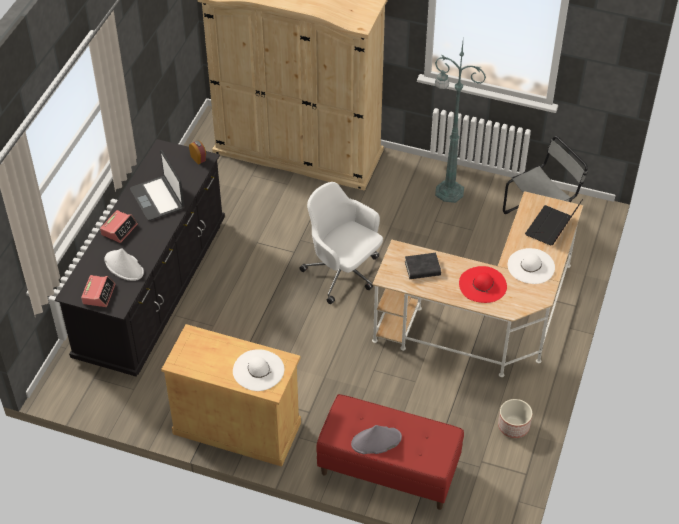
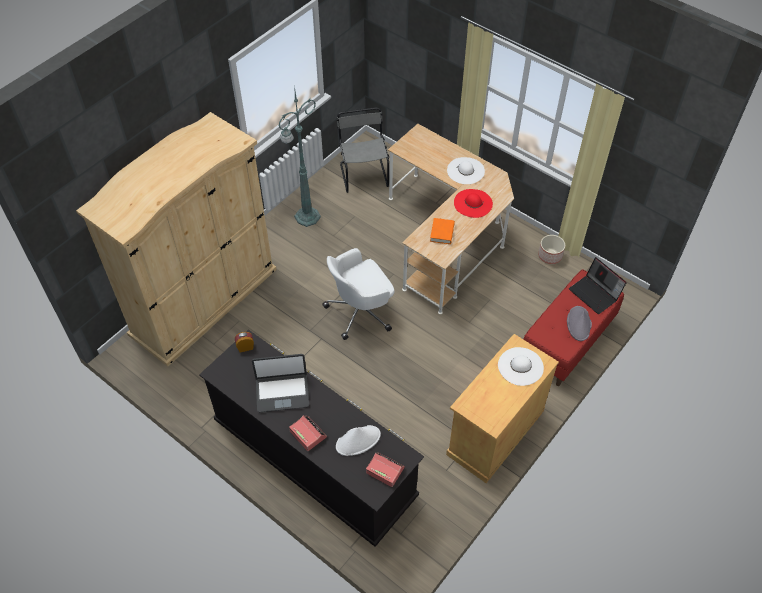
camera: 70 degrees left, 5 degrees up
black book [405,253,441,279] -> orange book [430,218,455,244]
laptop [525,199,583,245] -> laptop moved to [569,257,627,314]

